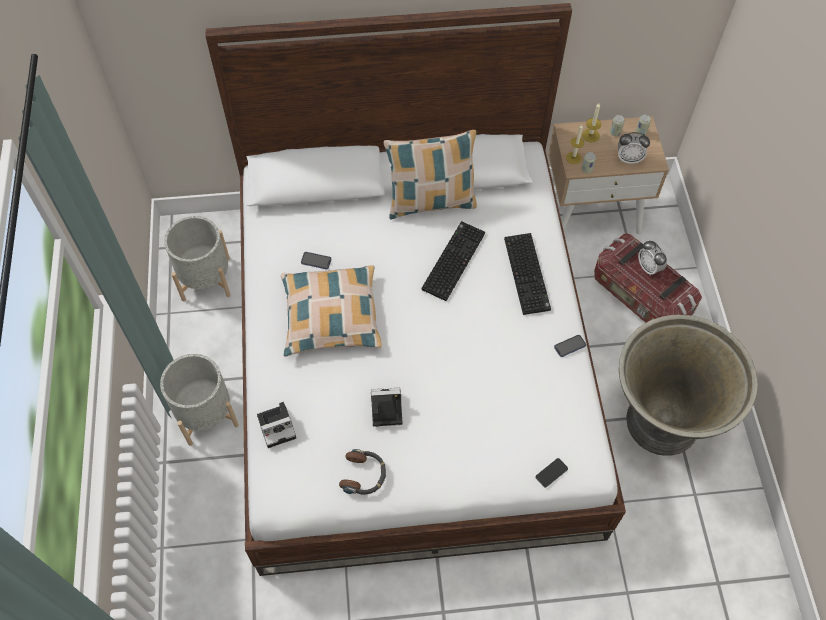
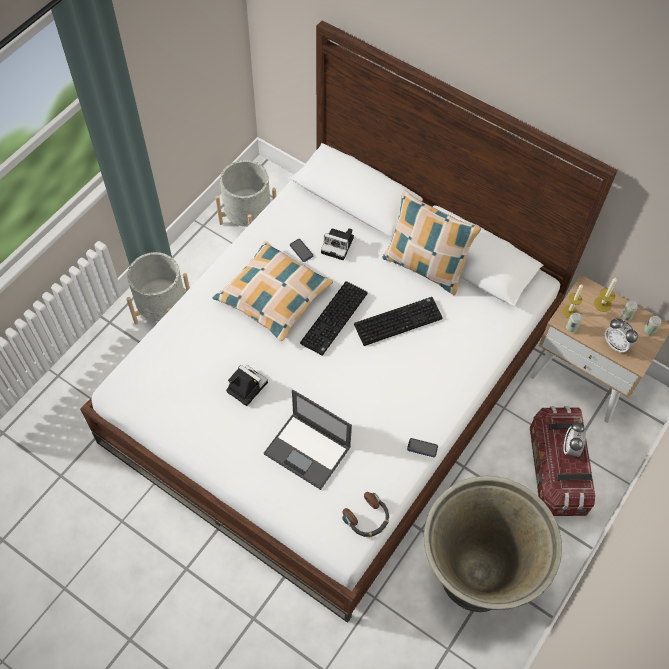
camera: 40 degrees right, 0 degrees up
camera [257,402,296,448] -> camera moved to [321,228,354,260]
headphones [339,449,386,495] -> headphones moved to [342,492,389,537]
keyboard [504,233,551,315] -> keyboard moved to [300,281,368,356]
phone [535,458,568,488] -> none
none -> laptop [264,390,352,490]

